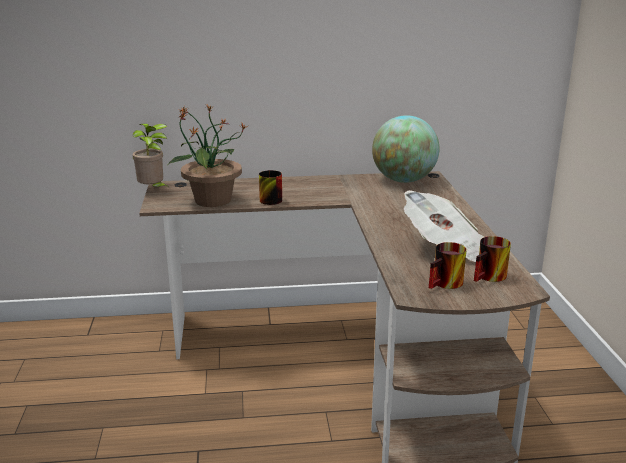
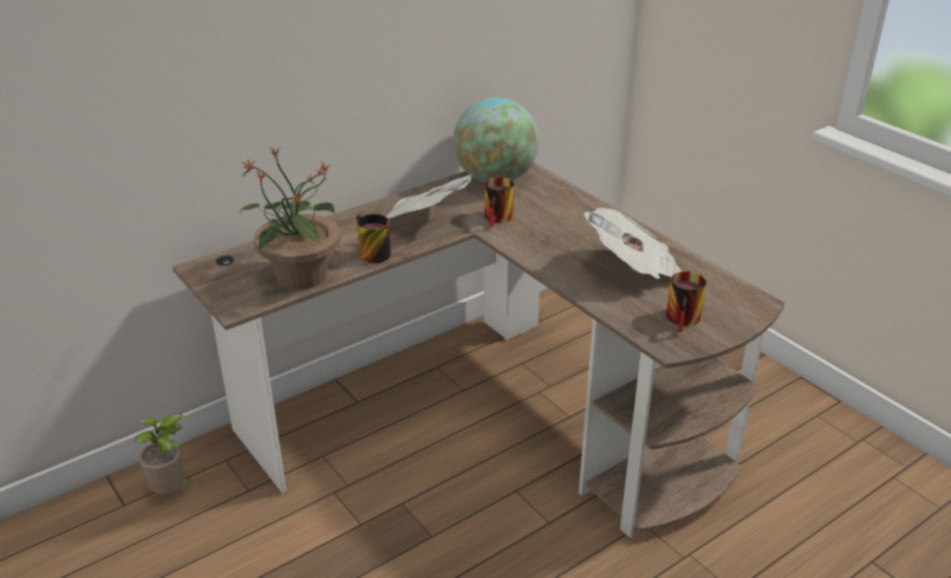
camera: 30 degrees left, 10 degrees up
potted plant [132,124,168,187] -> potted plant moved to [135,413,191,494]
mug [474,236,511,282] -> mug moved to [485,177,514,227]
none -> newspaper [386,174,473,219]

